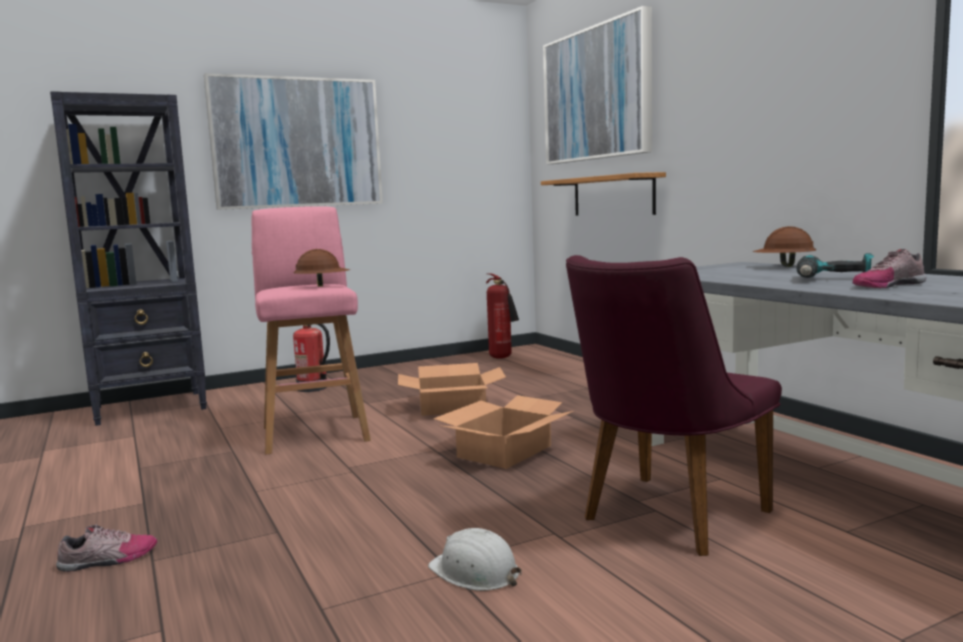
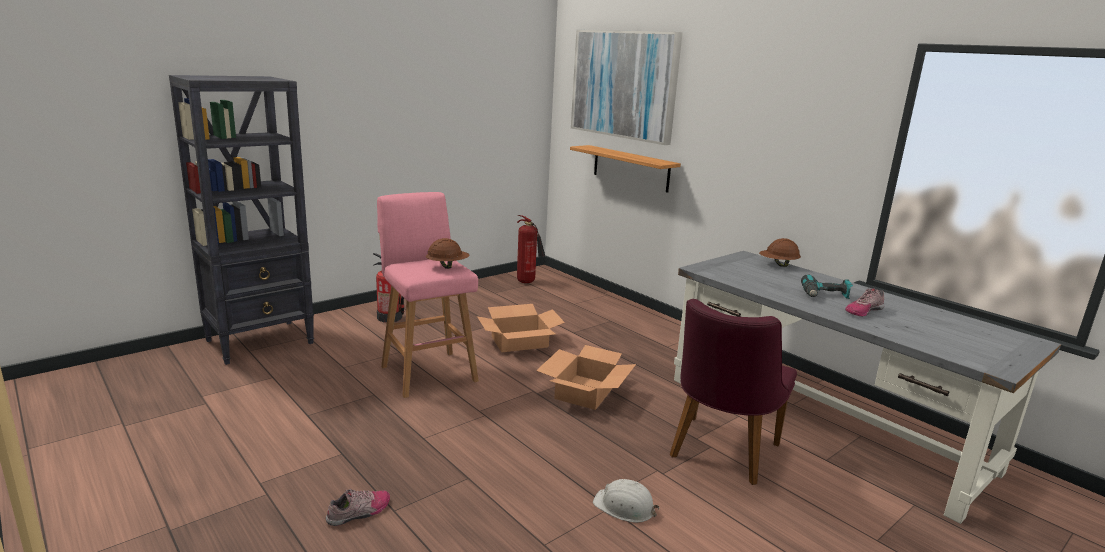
camera: 15 degrees left, 10 degrees up
picture [204,73,383,210] -> none

